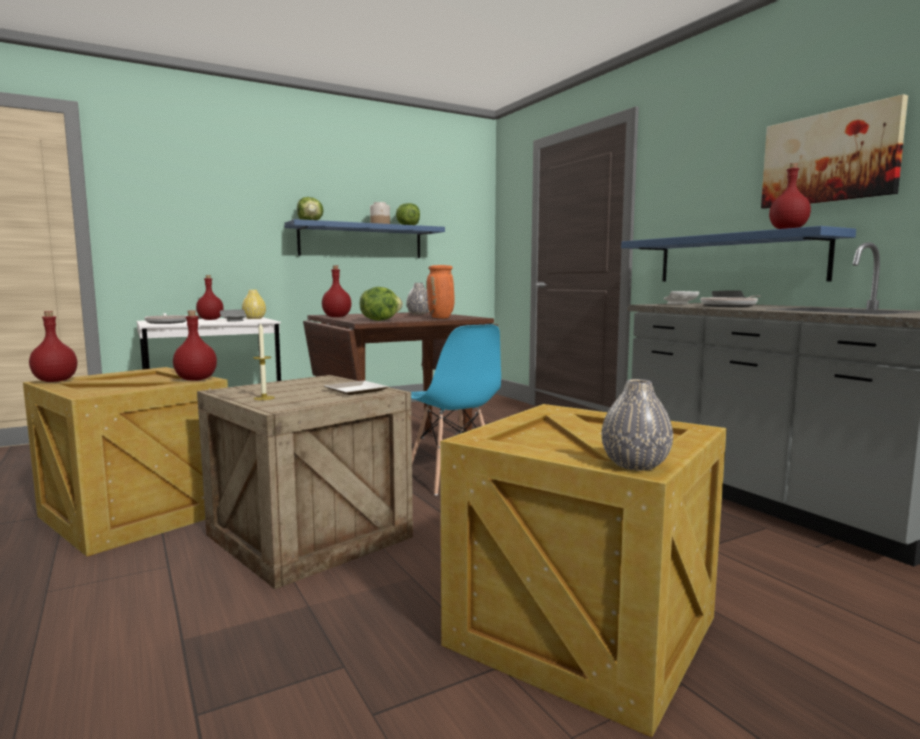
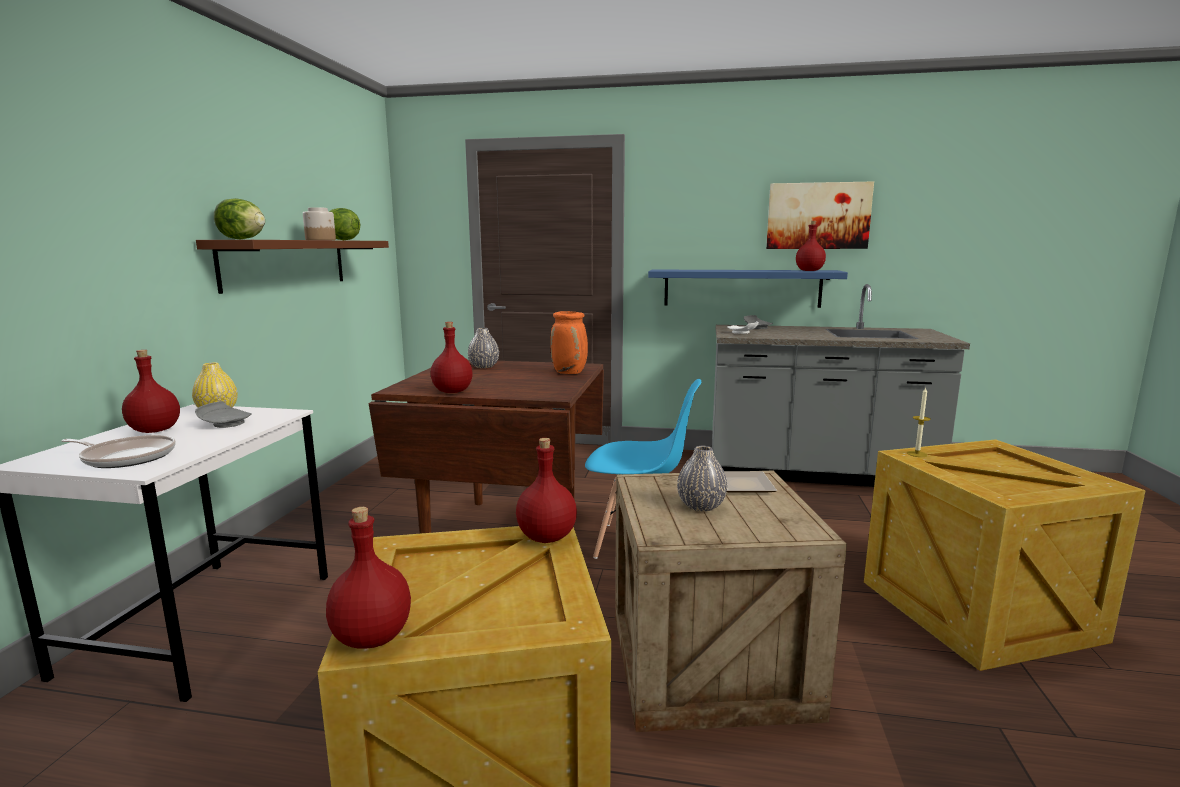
camera: 50 degrees left, 5 degrees up
candle [253,322,275,400] -> candle moved to [907,387,931,457]
blue shelf [284,219,445,258] -> brown shelf [196,240,389,294]
lettuce [360,287,403,321] -> none
grey vase [602,379,673,471] -> grey vase moved to [677,446,727,512]
frying pan [701,296,761,307] -> none

